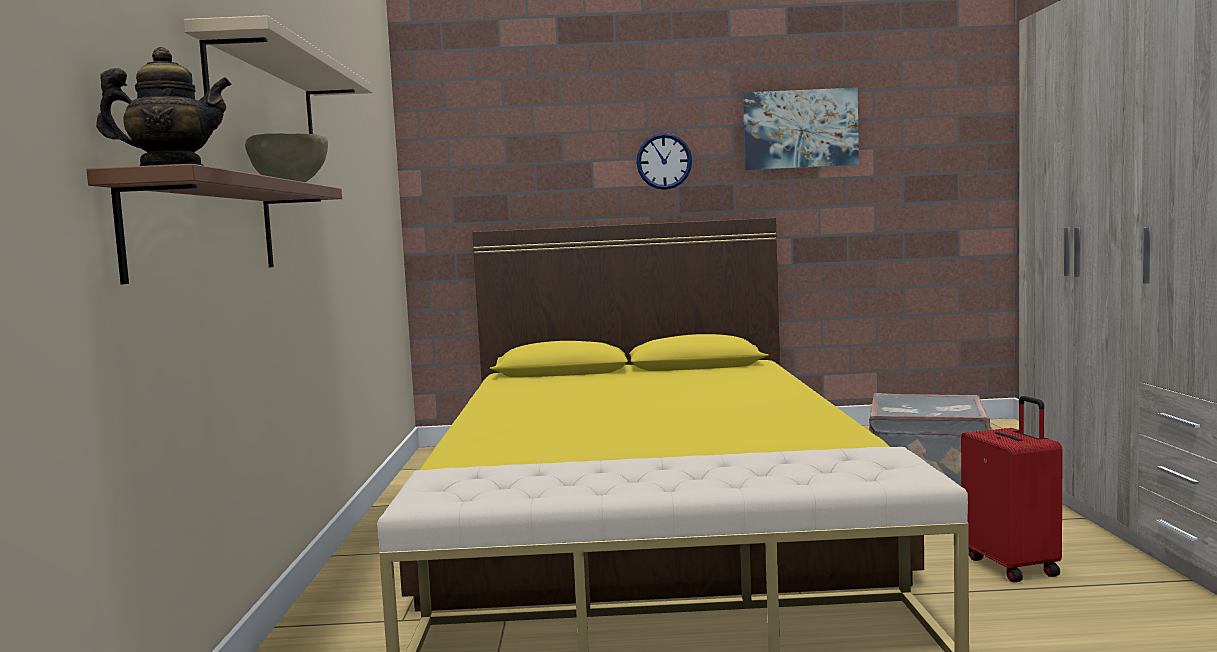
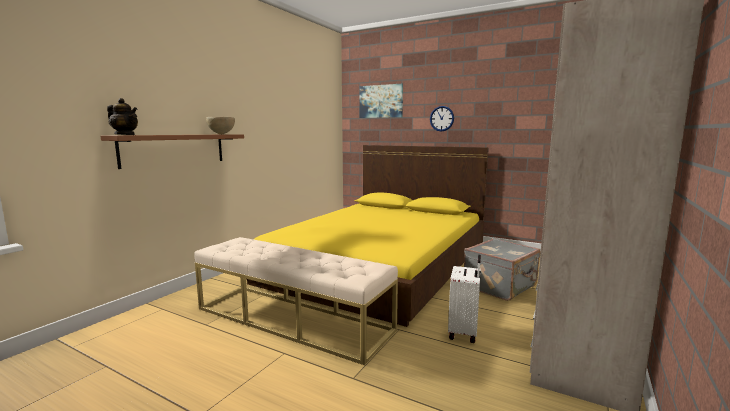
camera: 30 degrees right, 5 degrees up
beige shelf [184,15,372,134] -> none
picture [743,87,859,170] -> picture moved to [359,84,403,118]
red suitcase [961,396,1063,582] -> white suitcase [448,255,481,343]

